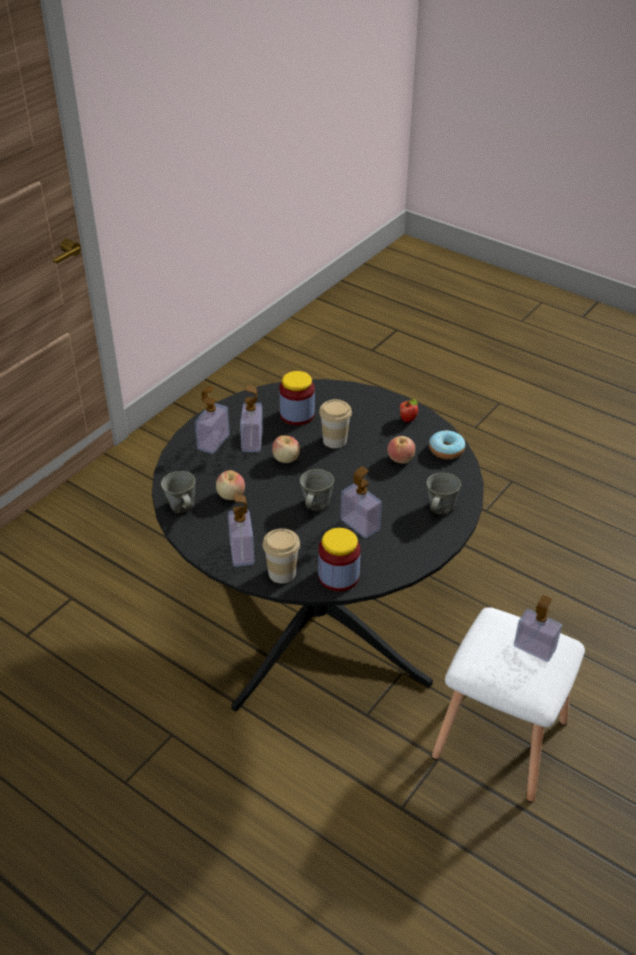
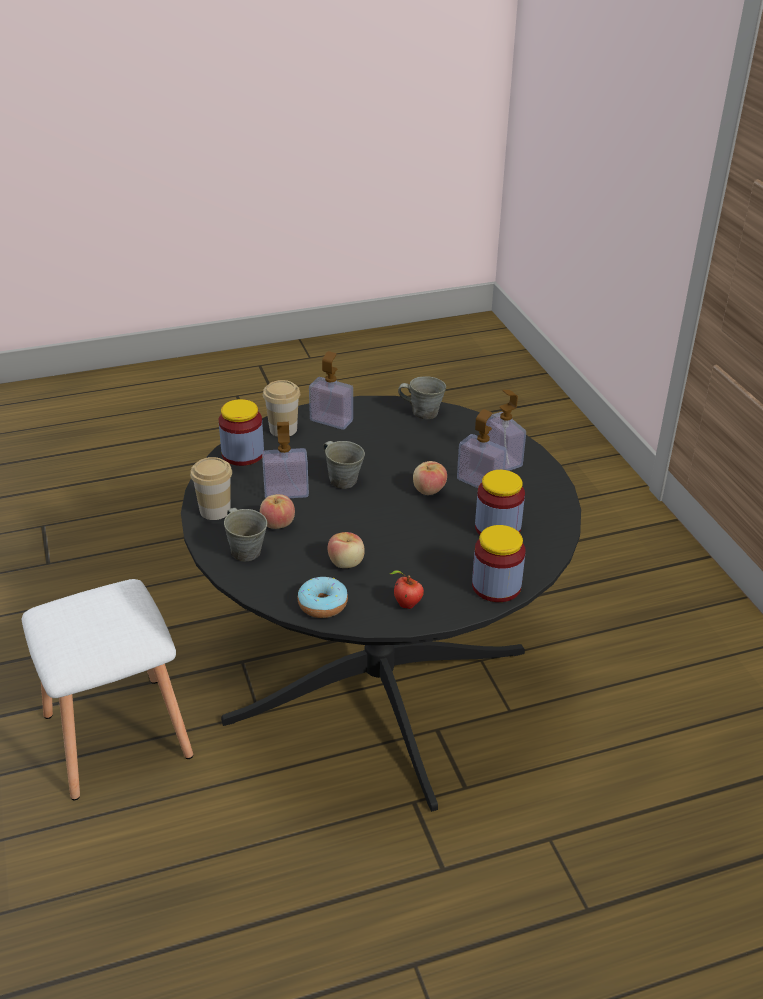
camera: 125 degrees right, 5 degrees down
apple [216,470,245,500] -> apple moved to [260,494,295,529]
cup [319,399,352,448] -> cup moved to [190,457,232,520]
soap dispenser [514,595,562,662] -> none
none -> jar [472,525,526,602]

